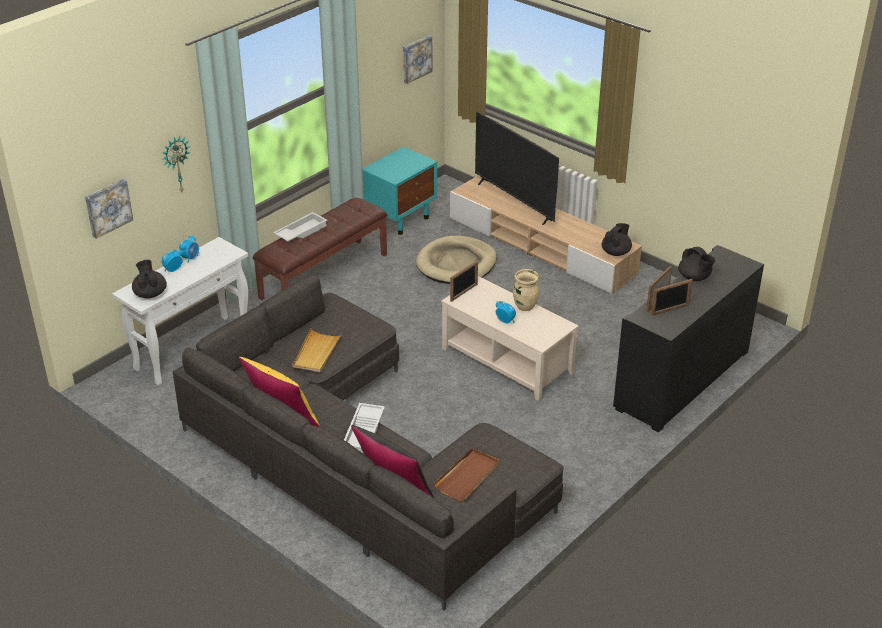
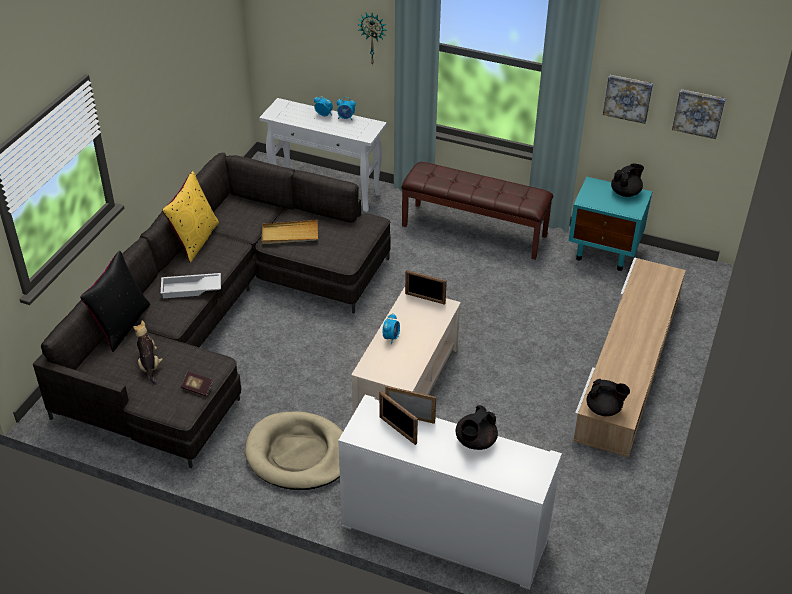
camera: 70 degrees right, 5 degrees up
picture [85,179,133,239] -> picture moved to [603,75,653,124]
black teapot [132,260,167,298] -> black teapot moved to [611,164,644,197]
white tray [273,212,327,241] -> none
beige dog bed [416,236,497,284] -> beige dog bed moved to [245,411,343,490]
brown tray [433,448,499,501] -> plush toy [133,320,163,385]
television [475,112,559,225] -> none
beige vase [513,269,539,311] -> none
black cabinet [613,245,764,432] -> white cabinet [338,395,562,590]
none -> book [181,371,213,396]

